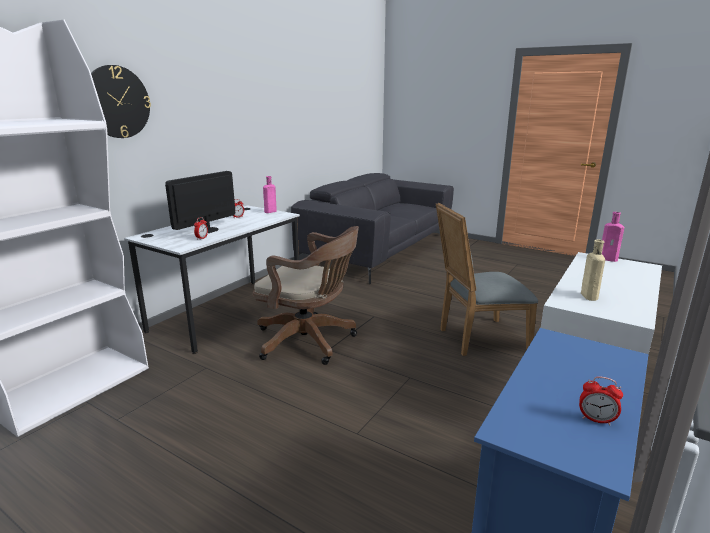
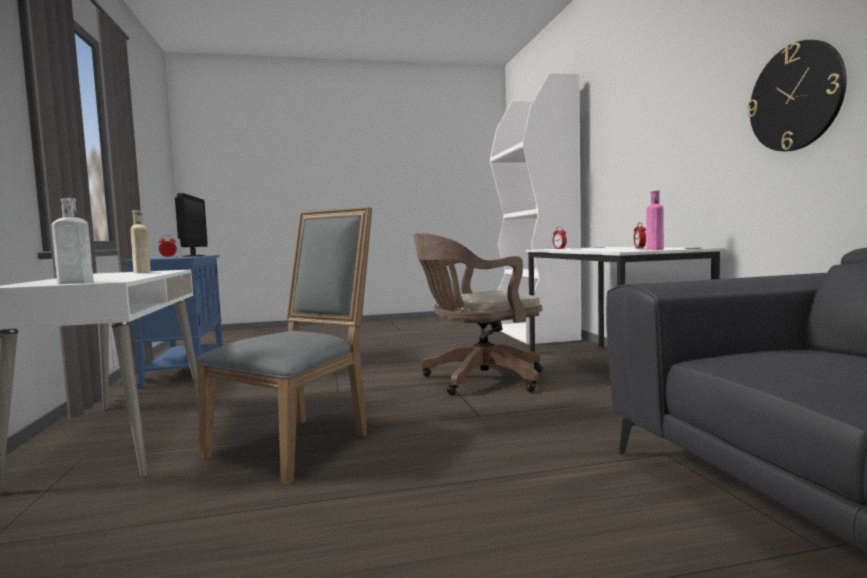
camera: 135 degrees right, 15 degrees down
wall clock [91,65,151,138] -> wall clock moved to [748,40,847,151]
monitor [165,171,235,233] -> monitor moved to [175,193,208,257]
pink bottle [602,212,624,262] -> white bottle [52,198,93,284]

